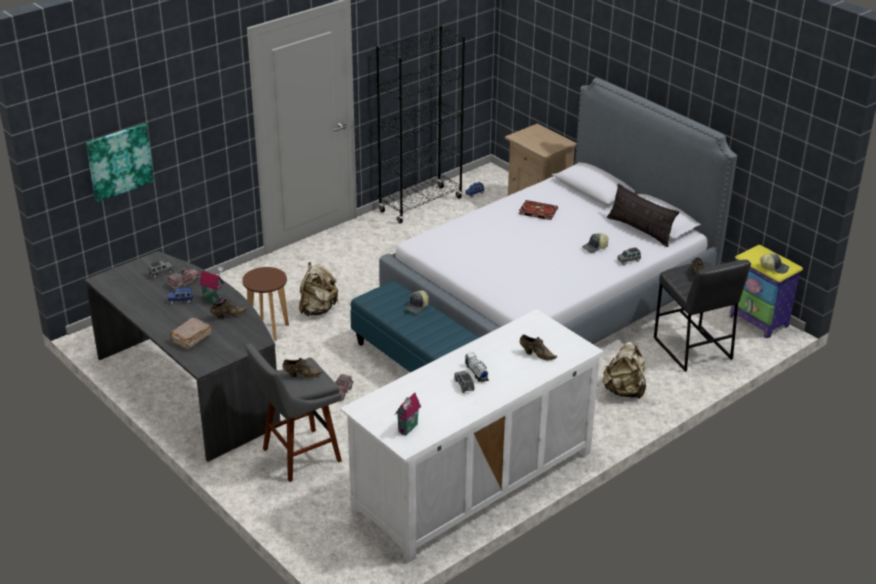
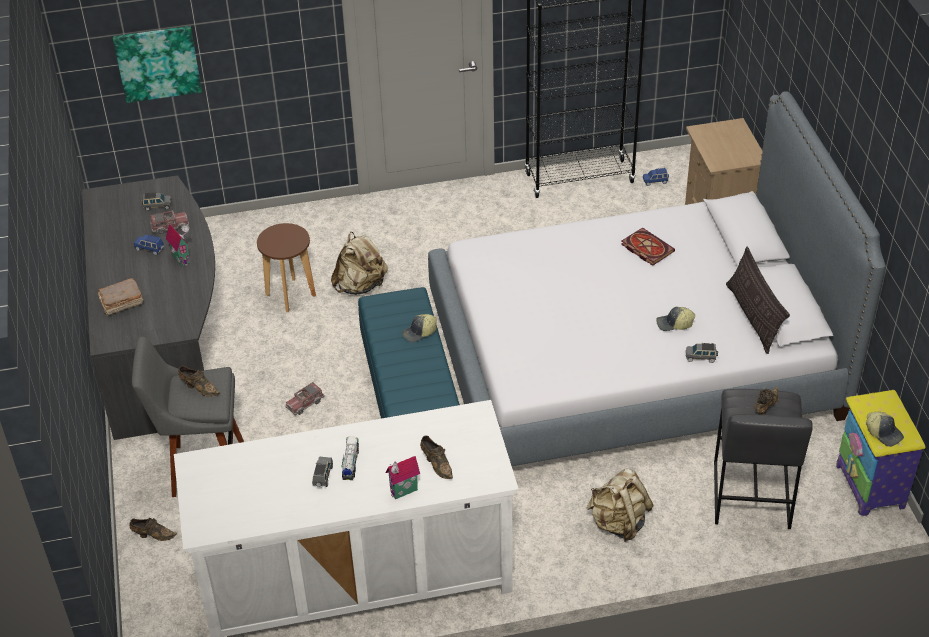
camera: 30 degrees right, 10 degrees up
brown shoe [210,299,248,319] -> brown shoe moved to [129,518,177,541]
toy house [395,393,421,435] -> toy house moved to [386,456,420,499]

